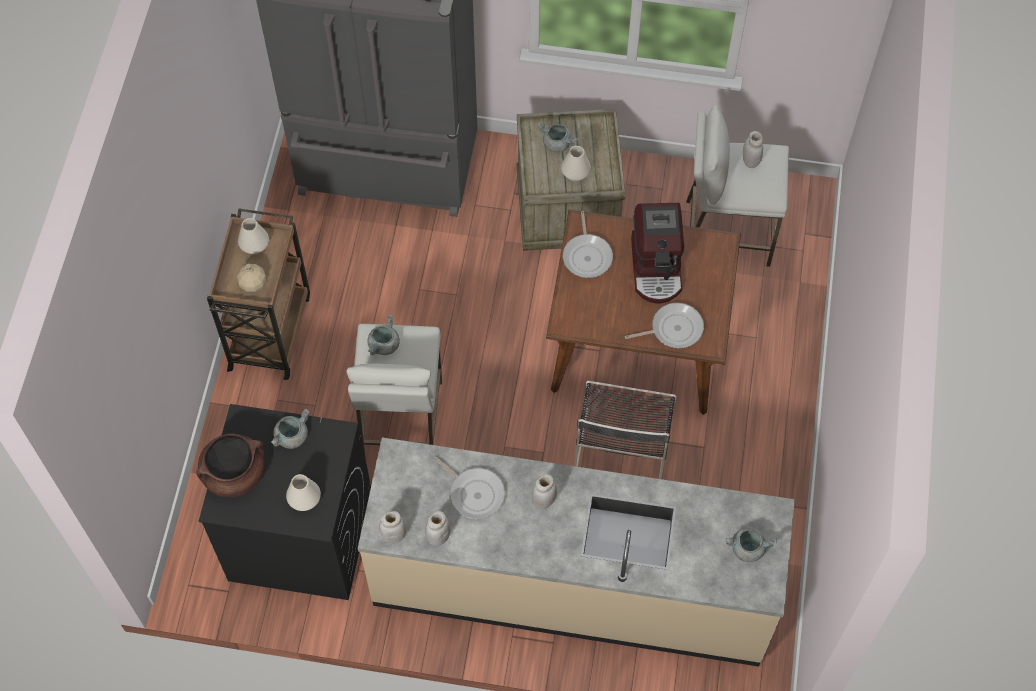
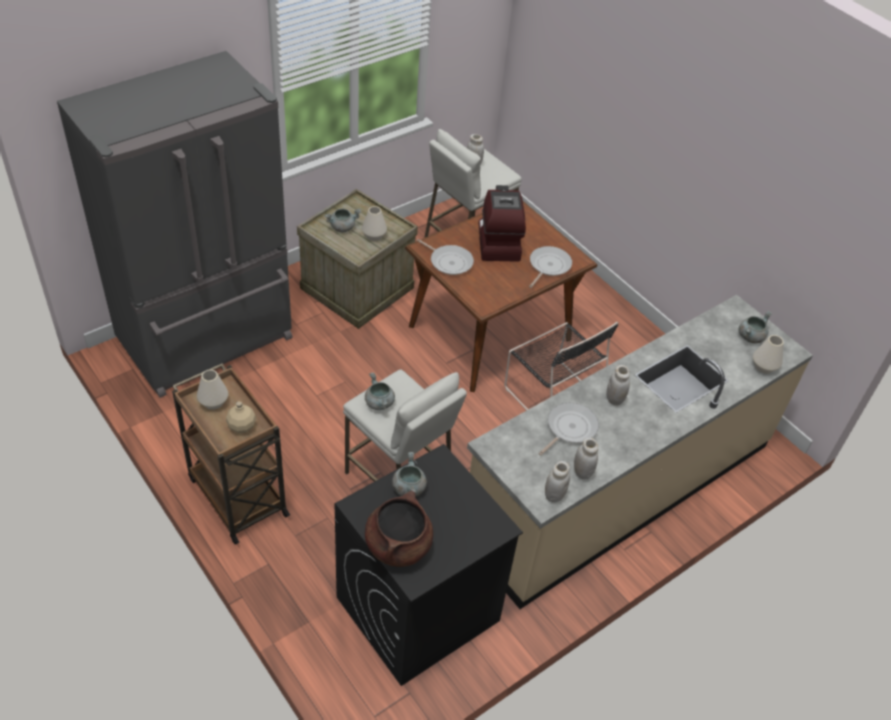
camera: 50 degrees left, 15 degrees down
white vase [286,474,321,511] -> white vase moved to [753,335,784,374]
frying pan [434,457,505,519] -> frying pan turned 45 degrees counterclockwise [539,402,599,456]
coffee machine [631,203,684,304] -> coffee machine turned 135 degrees counterclockwise [478,185,526,262]

